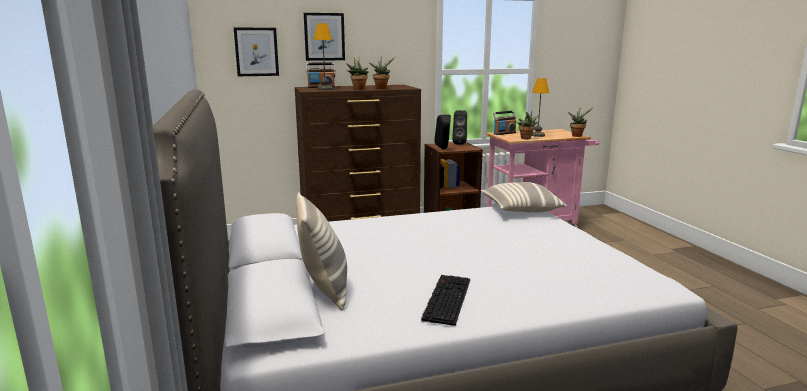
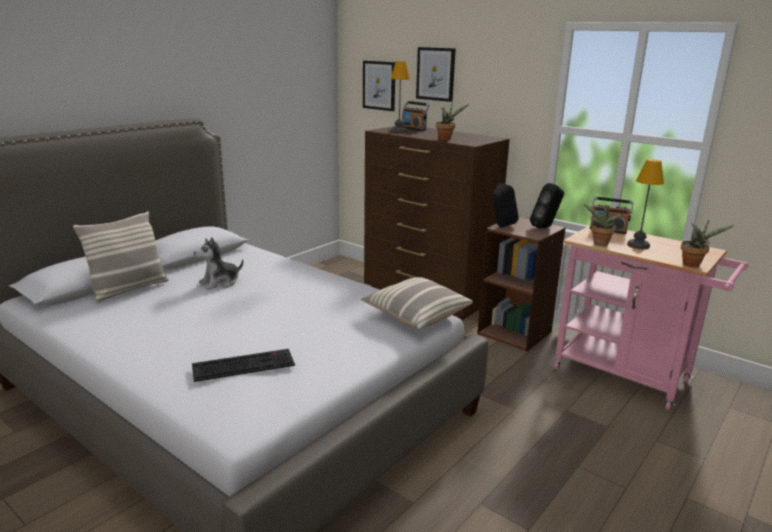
camera: 55 degrees right, 5 degrees up
potted plant [346,57,369,90] -> none
keyboard [421,275,470,326] -> keyboard moved to [192,349,295,382]
none -> plush toy [194,237,243,290]

